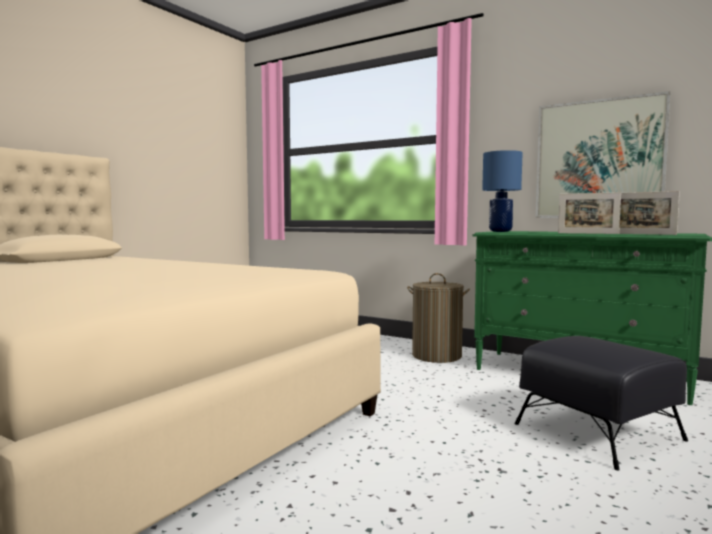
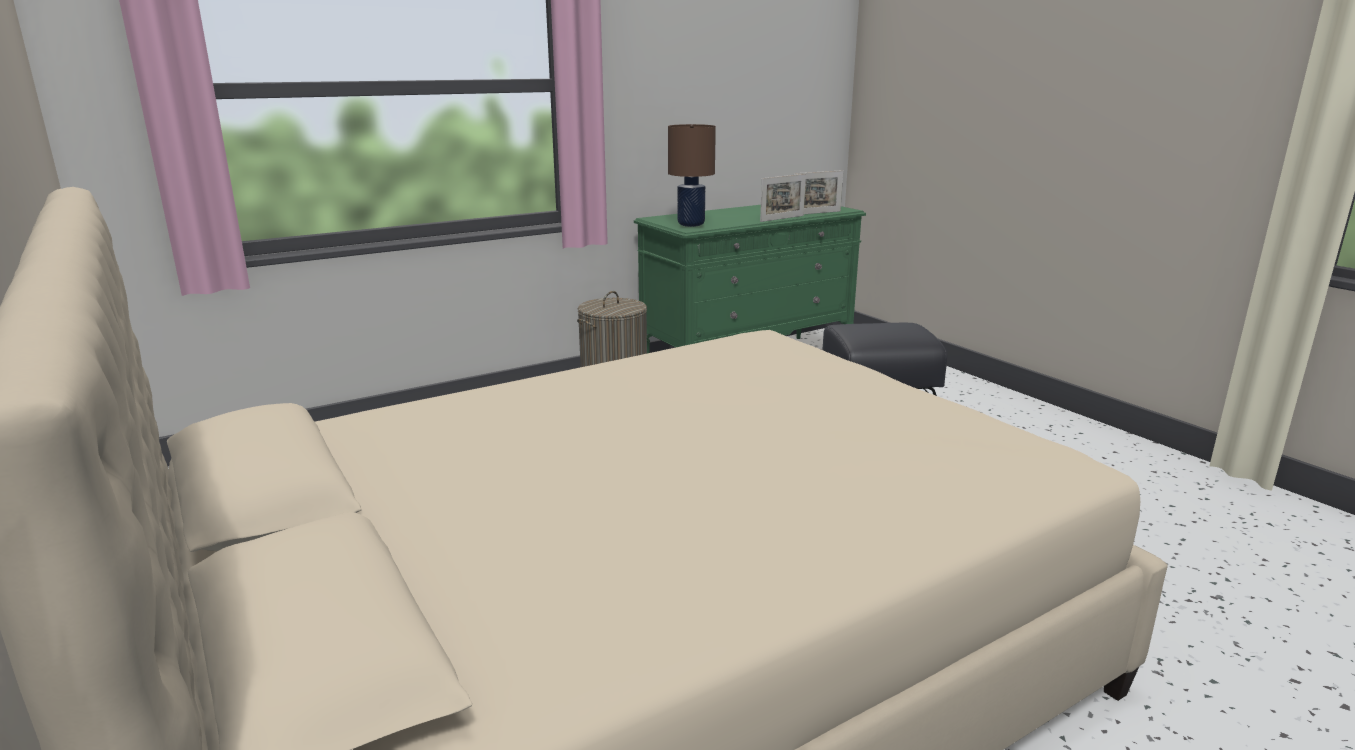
camera: 65 degrees left, 15 degrees up
blue table lamp [482,150,523,232] -> brown table lamp [668,124,716,227]
picture [535,91,671,218] -> none

